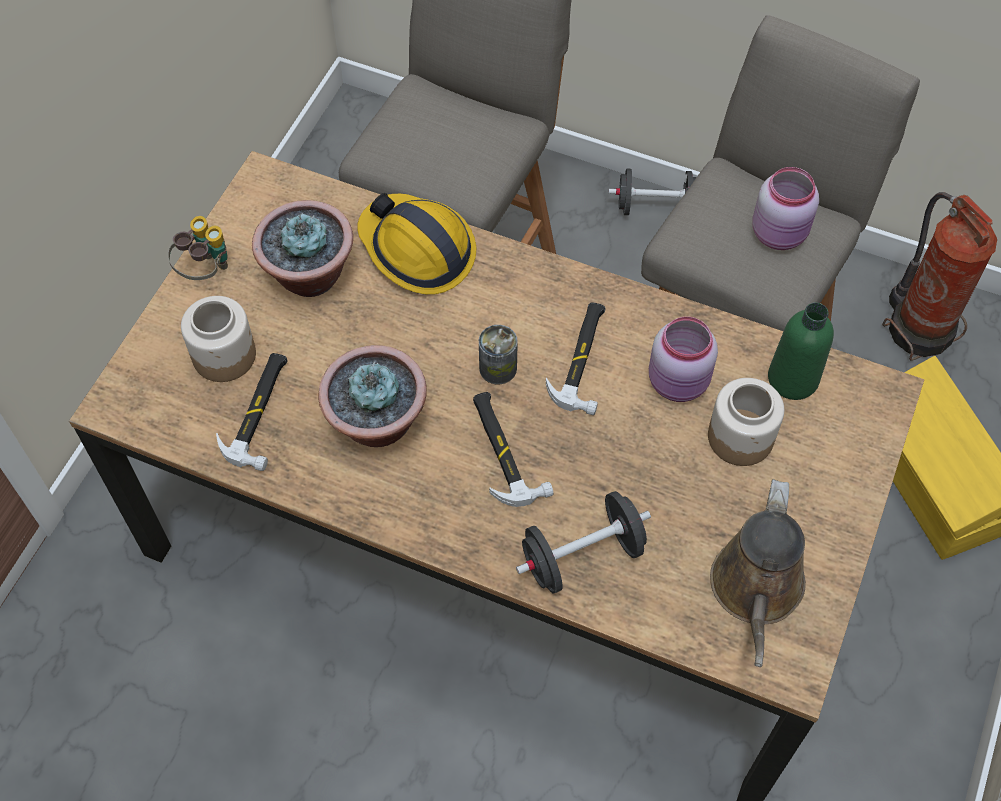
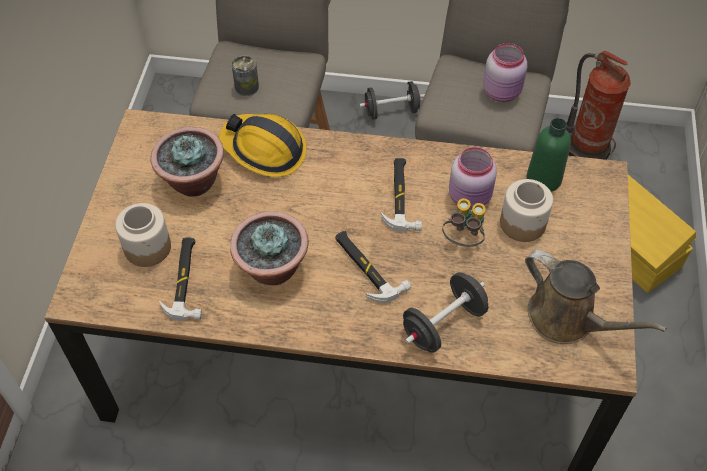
camera: 15 degrees left, 5 degrees down
binoculars [168,216,228,280] -> binoculars moved to [442,198,486,247]
can [479,325,518,385] -> can moved to [232,55,259,96]
brown watering can [710,479,806,667] -> brown watering can turned 45 degrees counterclockwise [525,250,667,344]

